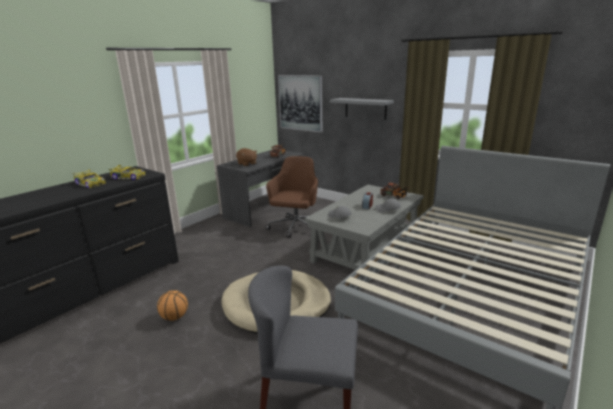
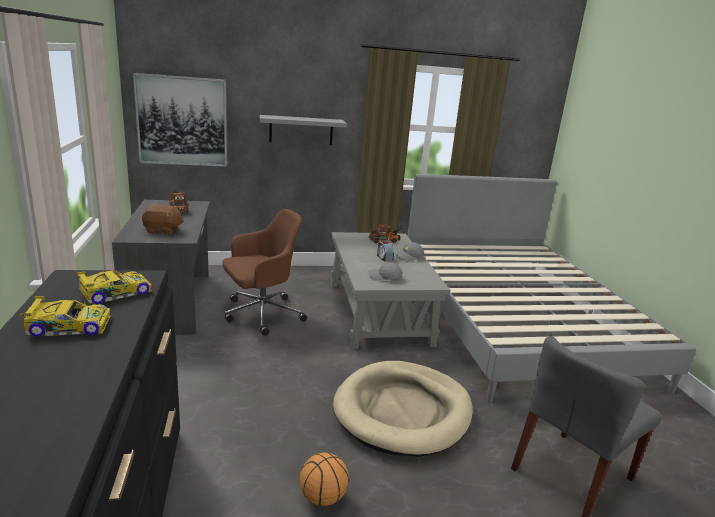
camera: 50 degrees left, 0 degrees up
brown office chair [266,156,318,238] -> brown office chair turned 90 degrees clockwise [222,209,307,336]

